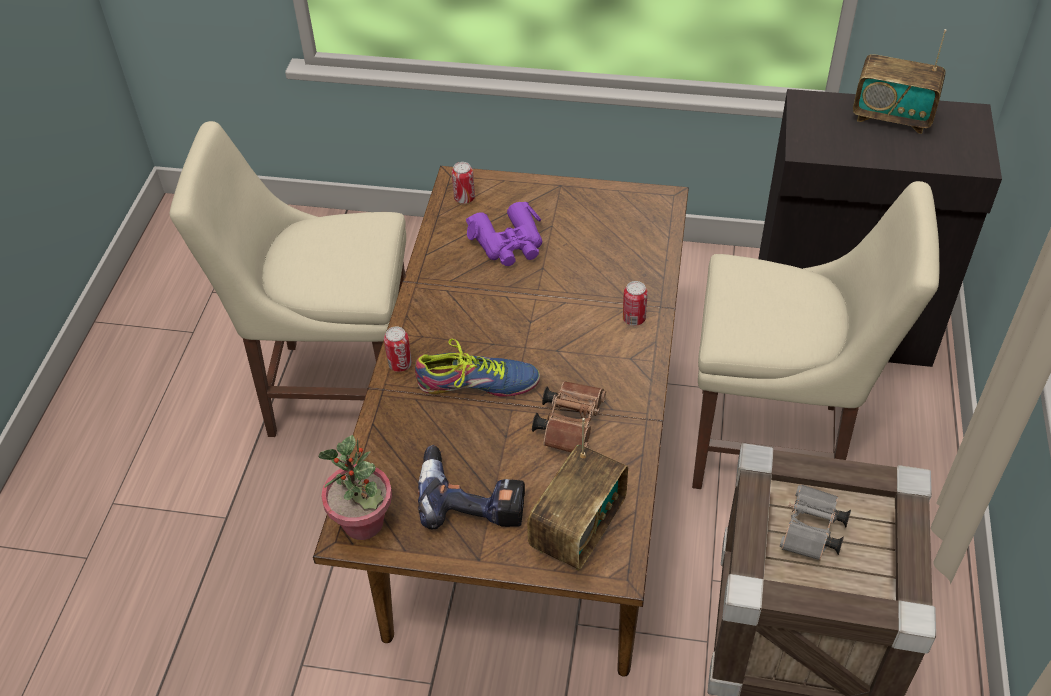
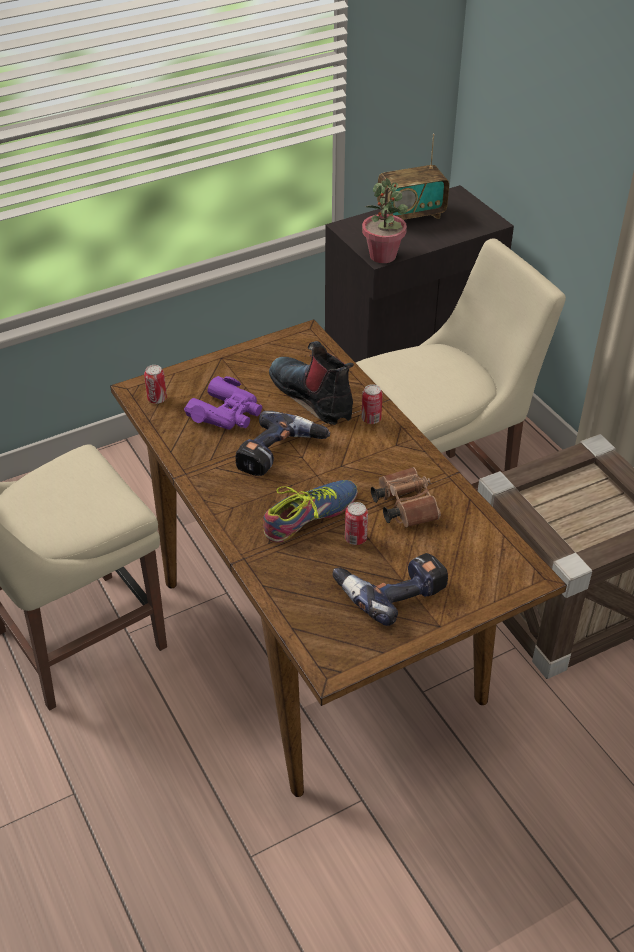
camera: 40 degrees left, 5 degrees down
potted plant [319,435,392,540] -> potted plant moved to [362,178,408,263]
can [384,326,412,372] -> can moved to [345,502,368,545]
radio [527,418,628,571] -> none
grey binoculars [780,484,851,560] -> none
none -> power drill [235,411,330,476]
none -> boot [269,341,354,425]

